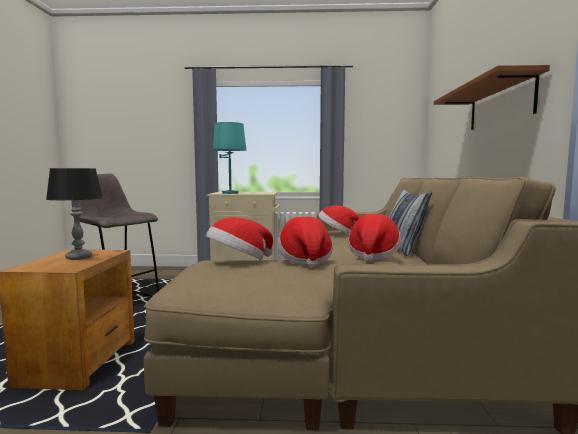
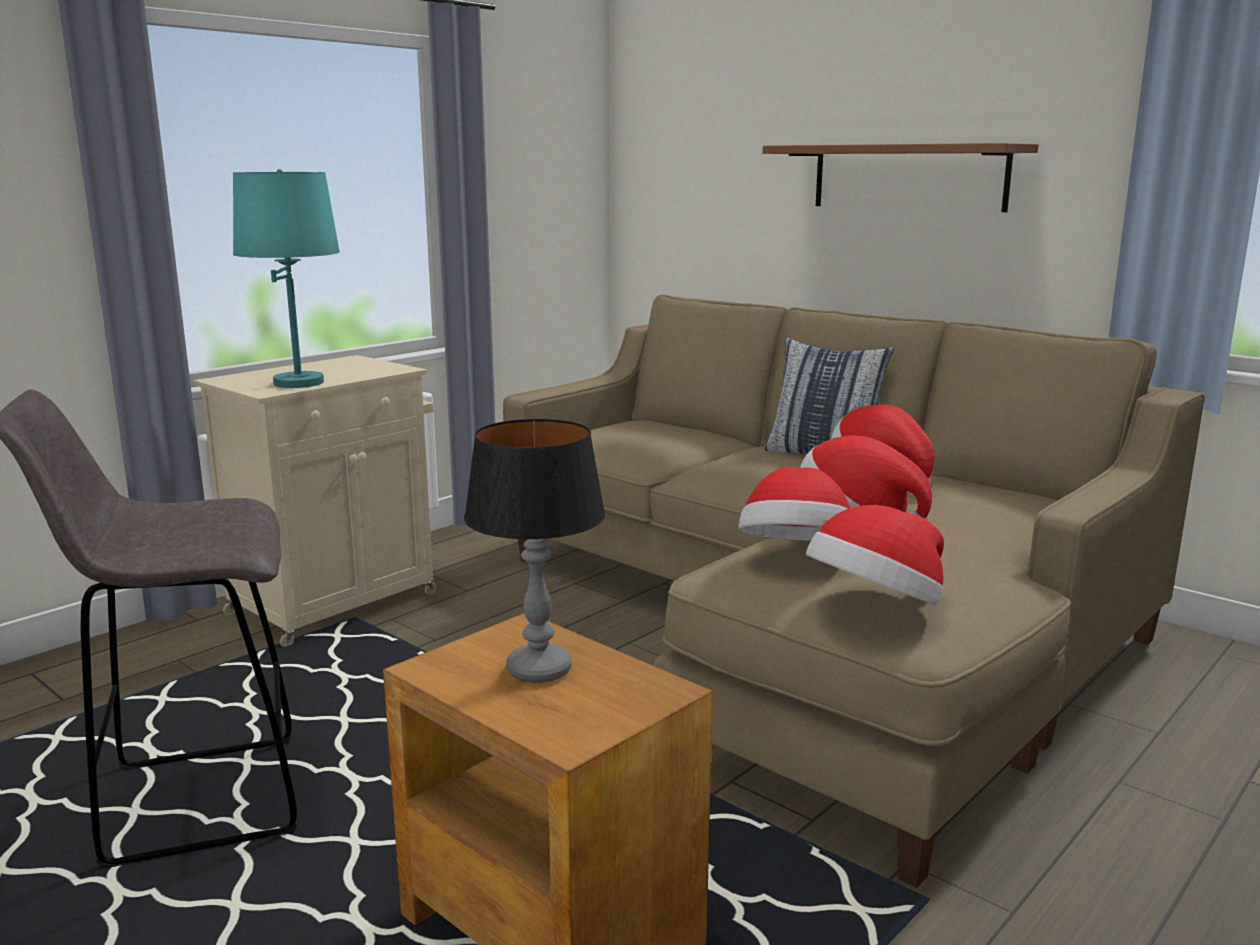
camera: 50 degrees left, 10 degrees up
hat [318,205,360,234] -> hat moved to [806,505,944,605]

